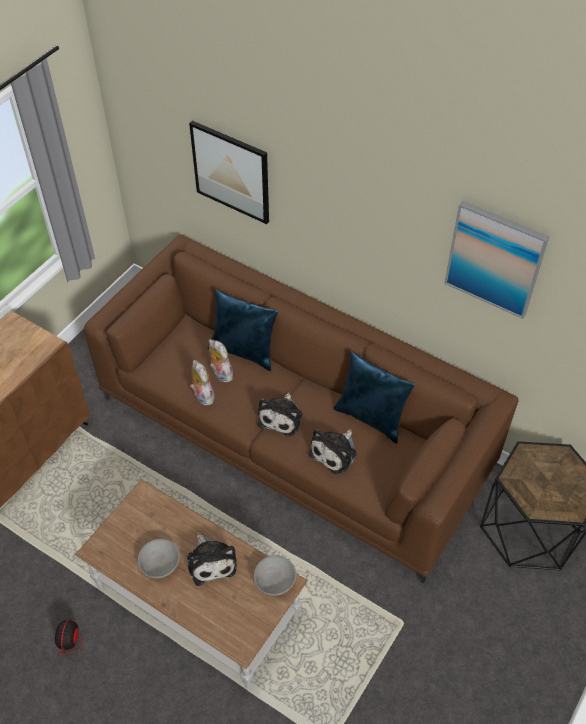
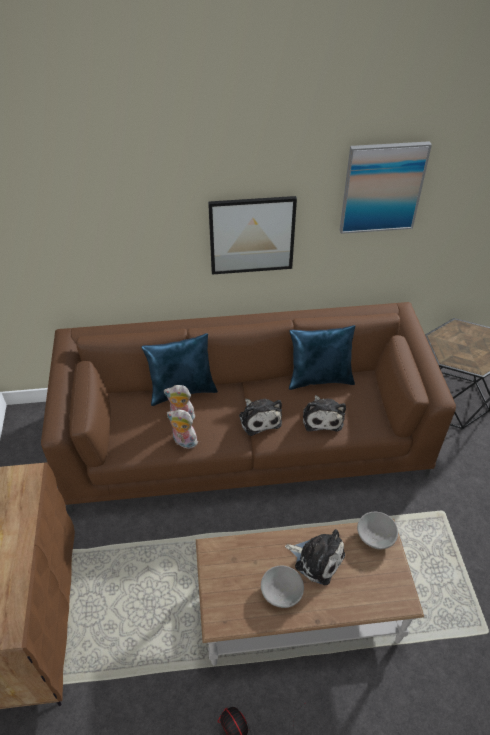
camera: 40 degrees left, 5 degrees down
picture [189,121,269,224] -> picture moved to [208,196,297,275]

